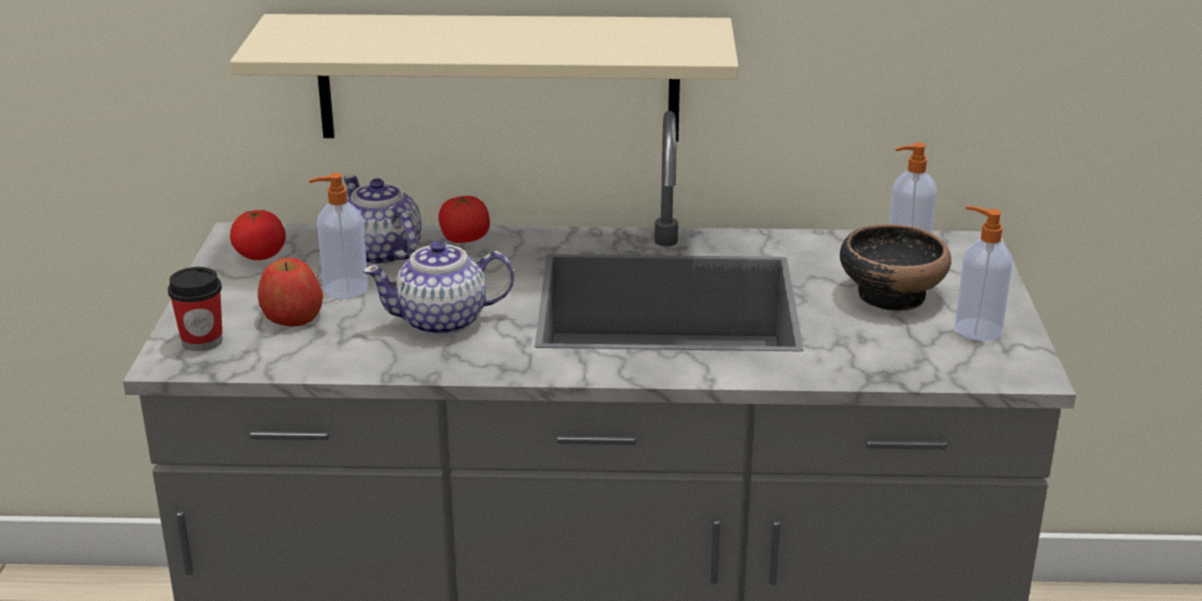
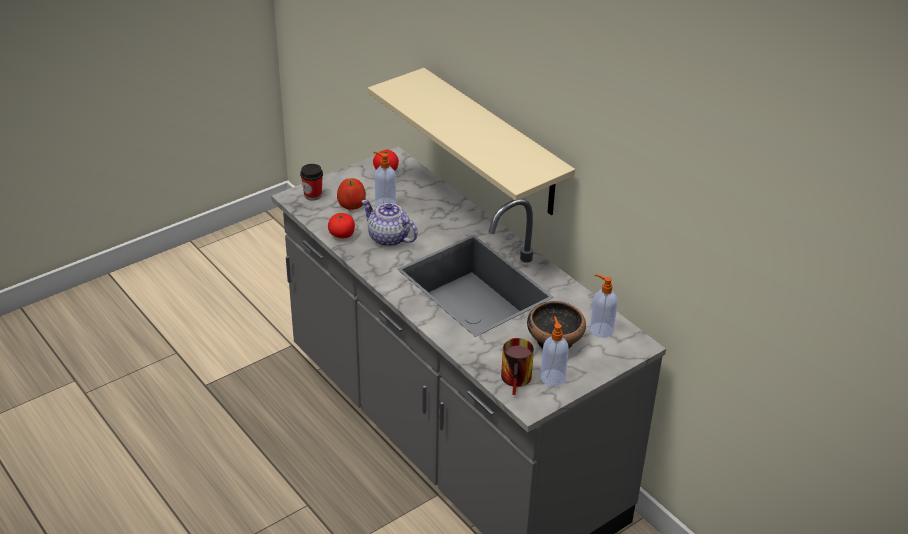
camera: 50 degrees right, 10 degrees up
teapot [343,175,421,266] -> none
tomato [438,196,490,243] -> tomato moved to [328,213,355,238]
none -> mug [501,338,534,395]

